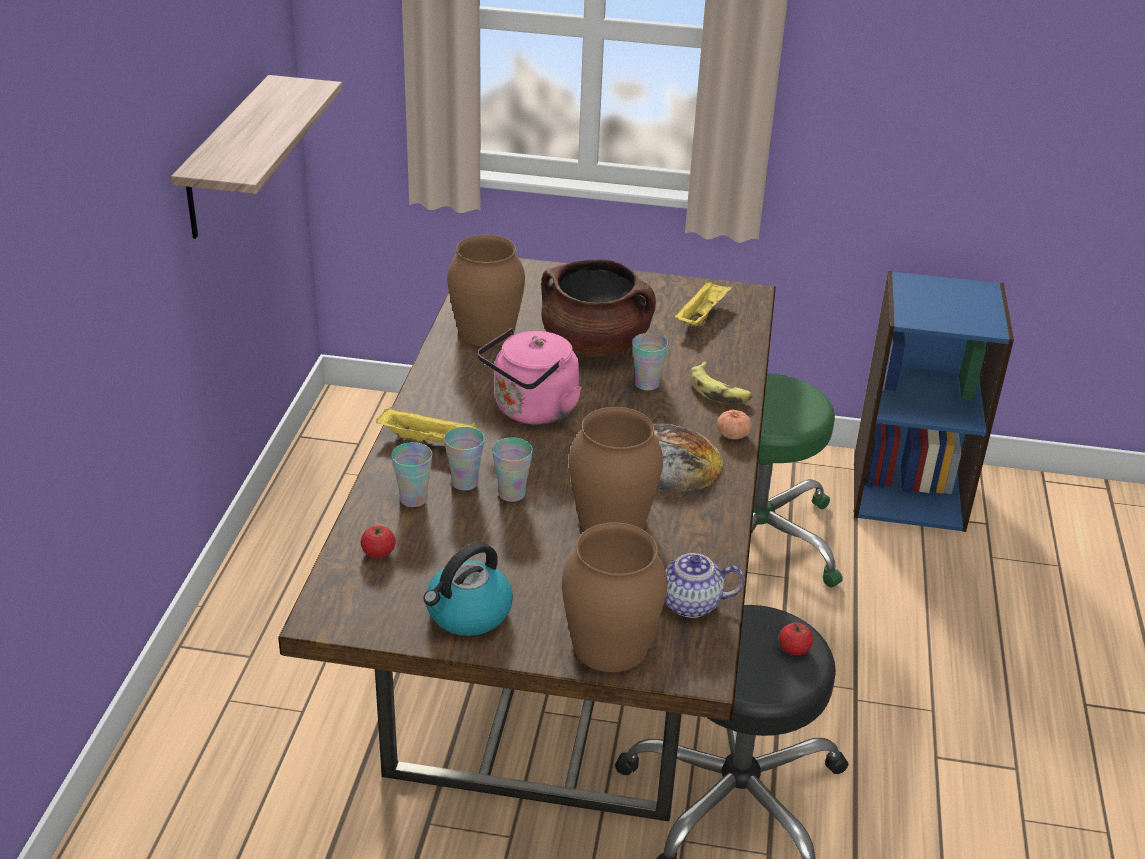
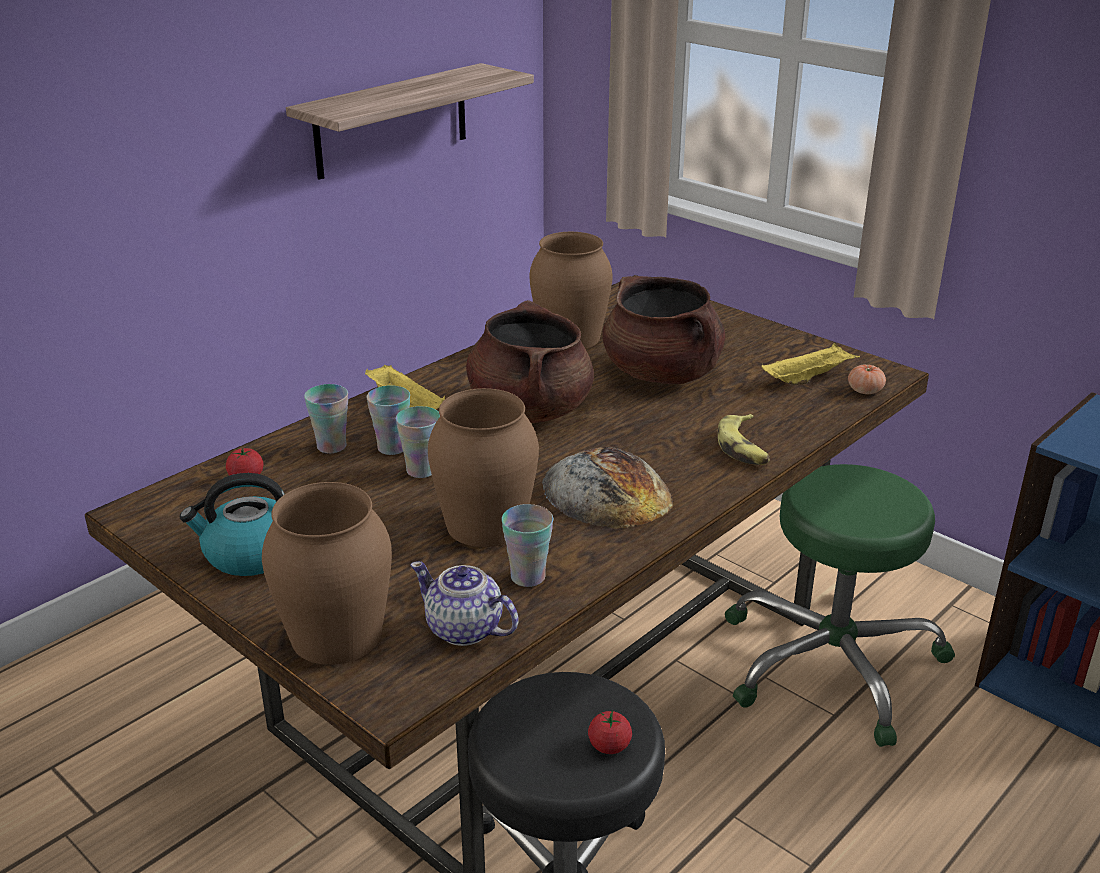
camera: 35 degrees right, 5 degrees down
pink kettle [478,328,582,425] -> brown cooking pot [466,300,594,423]
cup [632,333,668,391] -> cup moved to [501,504,553,587]
tomato [717,410,752,439] -> tomato moved to [848,365,886,394]

